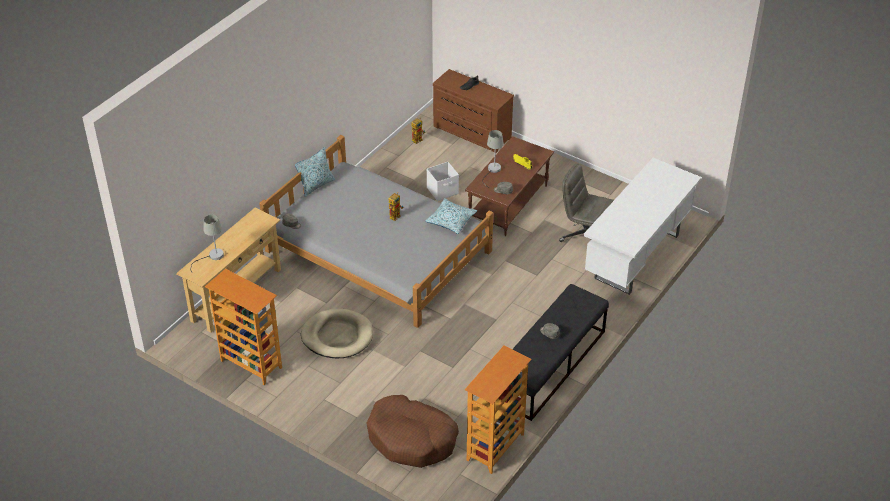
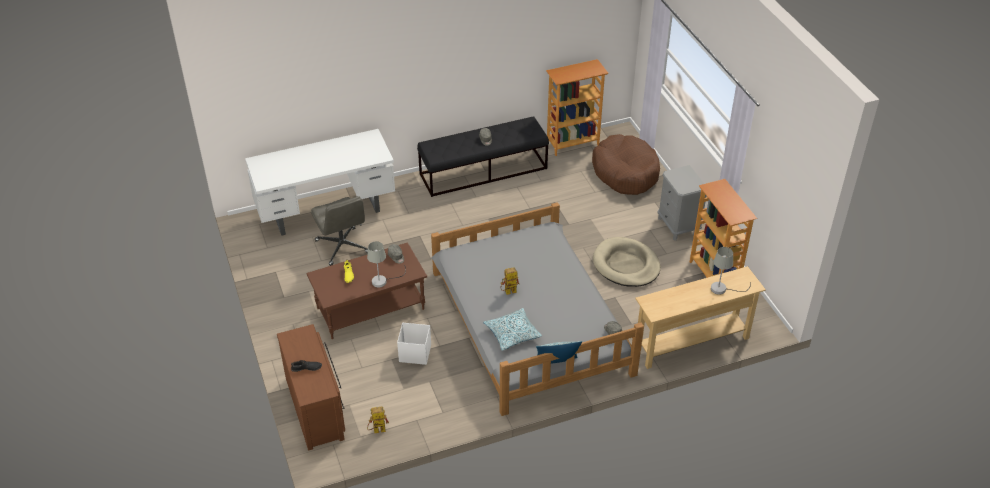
camera: 145 degrees left, 0 degrees up
pillow [426,198,477,234] -> pillow moved to [483,308,542,351]
none -> grey nightstand [657,165,706,241]

